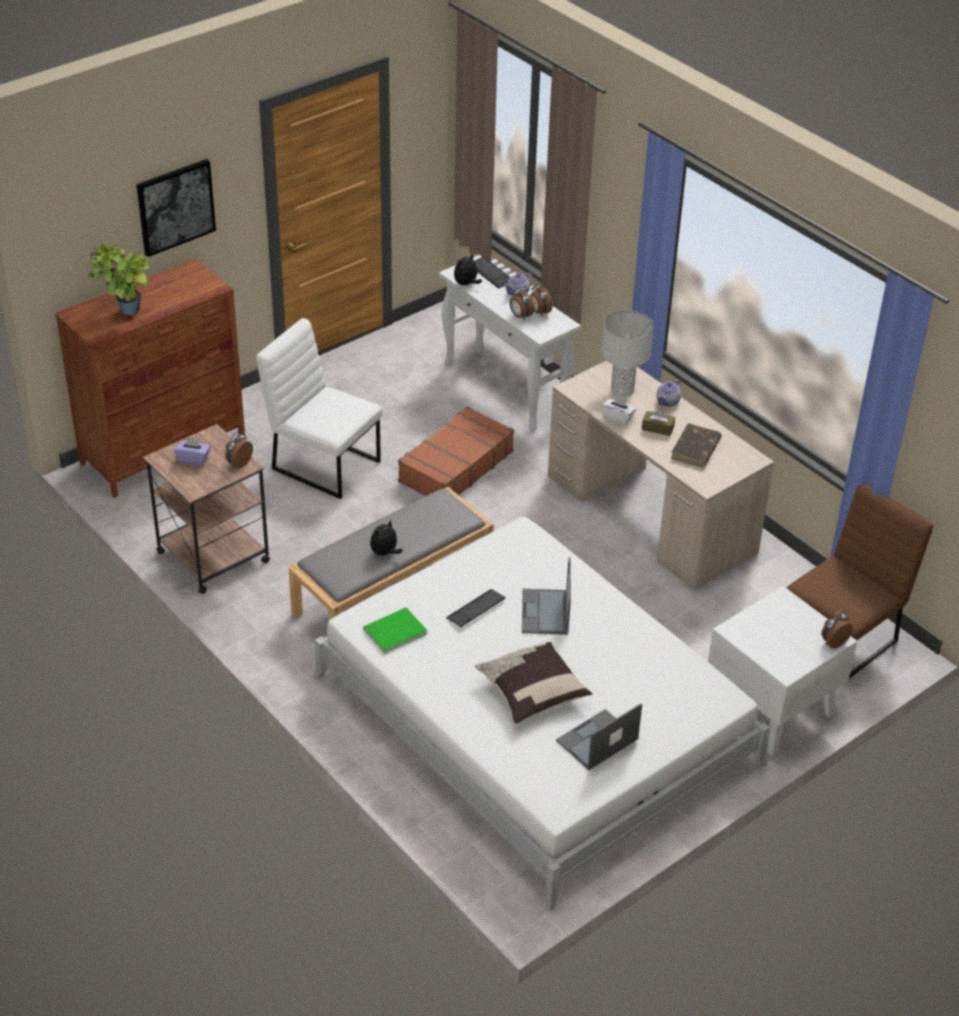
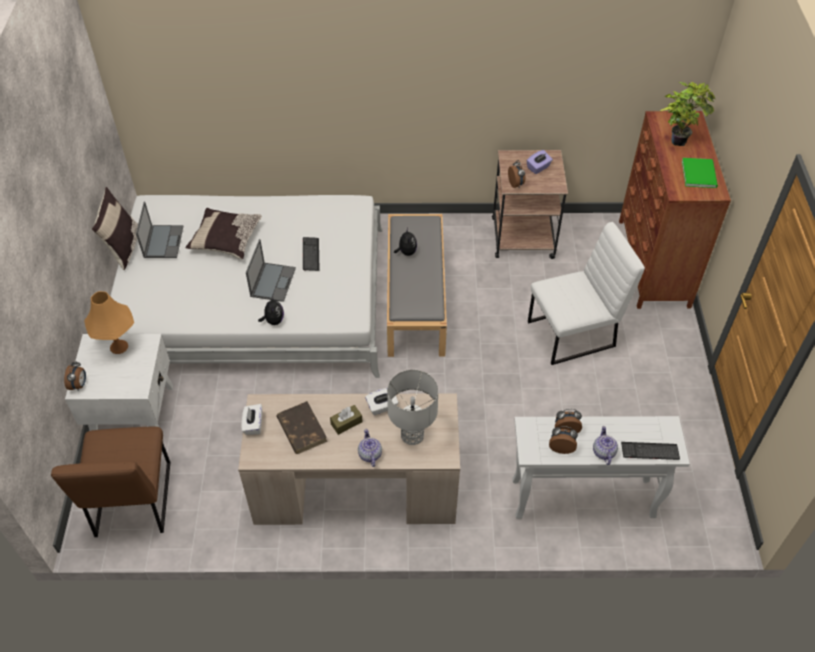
camera: 130 degrees right, 10 degrees up
picture [136,159,216,257] -> none
green book [363,607,427,654] -> green book moved to [682,158,718,188]
brown suitcase [398,406,514,496] -> none
plush toy [454,253,482,285] -> plush toy moved to [258,297,284,325]
laptop [522,557,571,635] -> laptop turned 60 degrees clockwise [246,239,296,302]
none -> orange table lamp [84,291,134,354]
none -> pillow [92,187,138,270]
none -> white tissue box [241,404,262,435]

